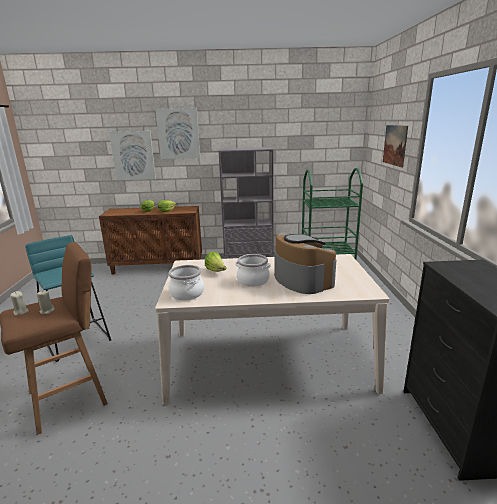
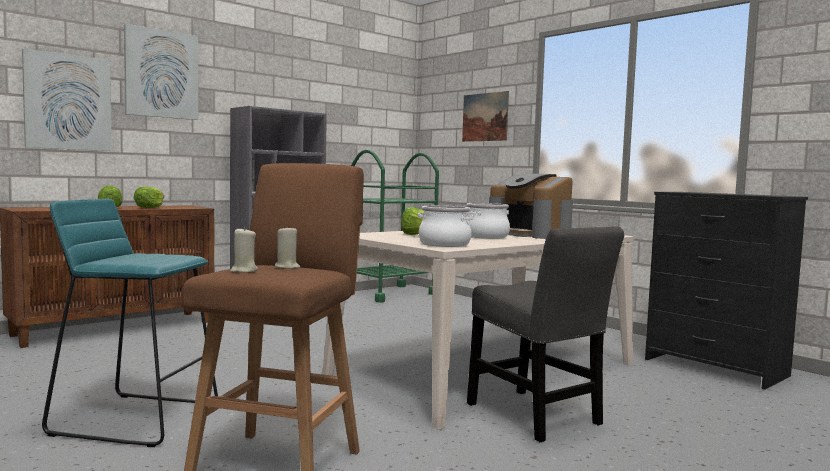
camera: 40 degrees left, 15 degrees down
coffee machine [274,232,336,294] -> coffee machine turned 150 degrees counterclockwise [489,174,573,239]
none -> grey chair [467,226,624,442]

